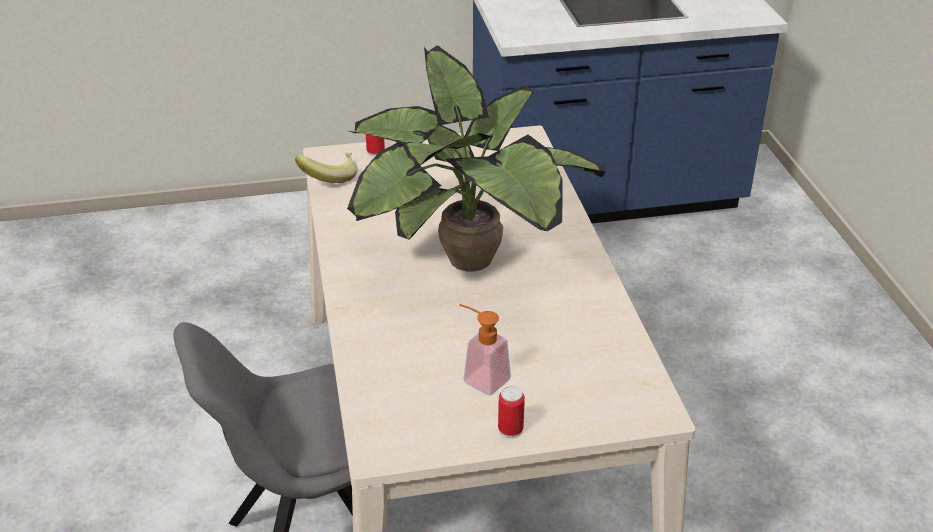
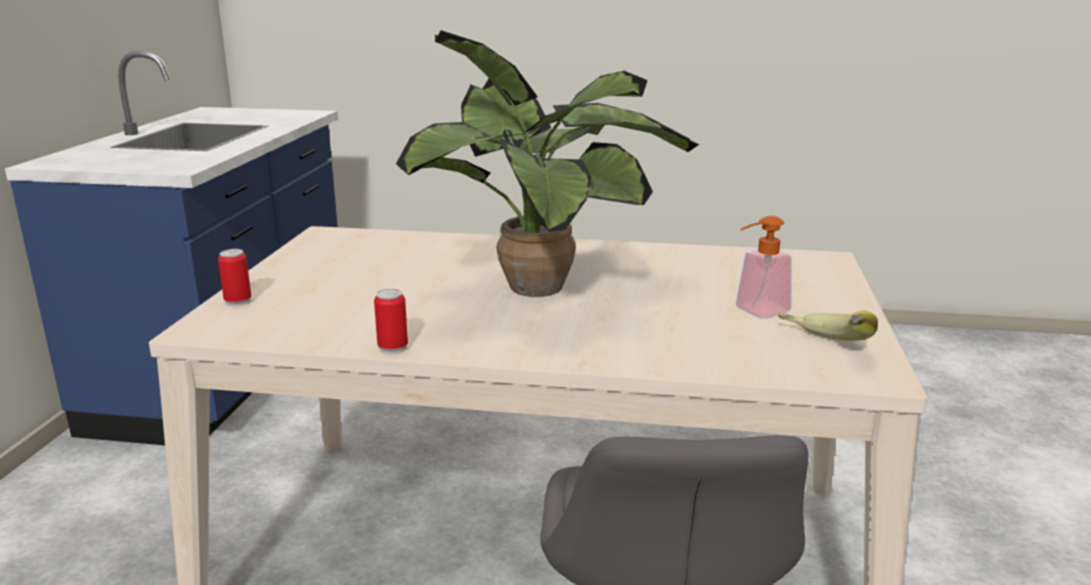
camera: 70 degrees left, 15 degrees down
banana [295,152,358,183] -> banana moved to [778,310,878,341]
can [498,386,525,438] -> can moved to [374,289,408,354]

